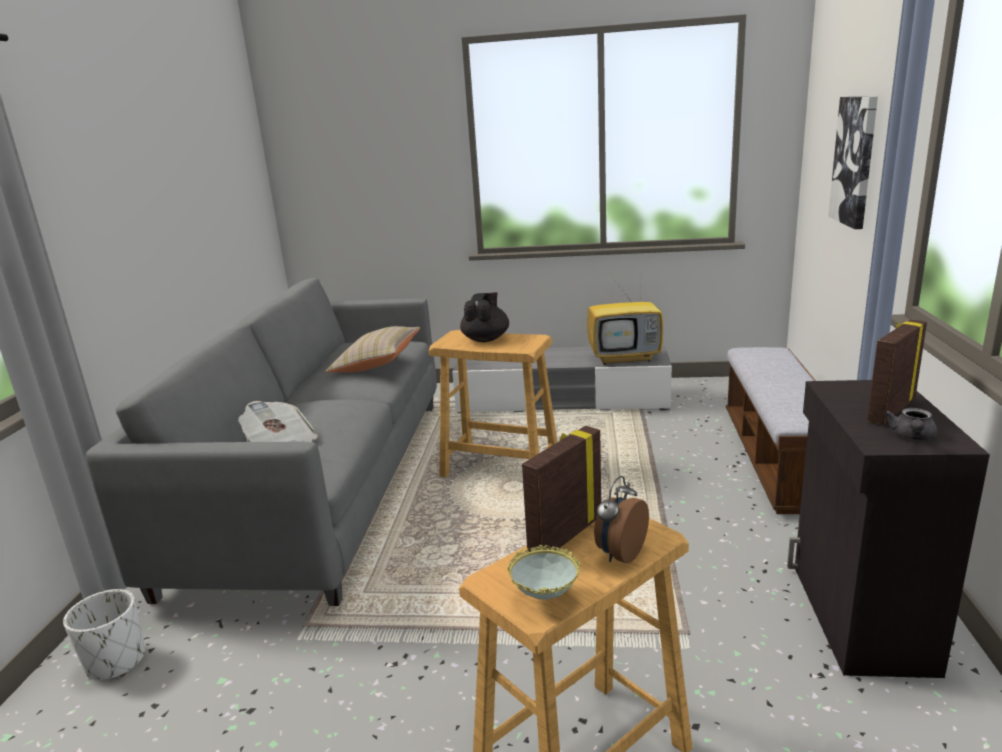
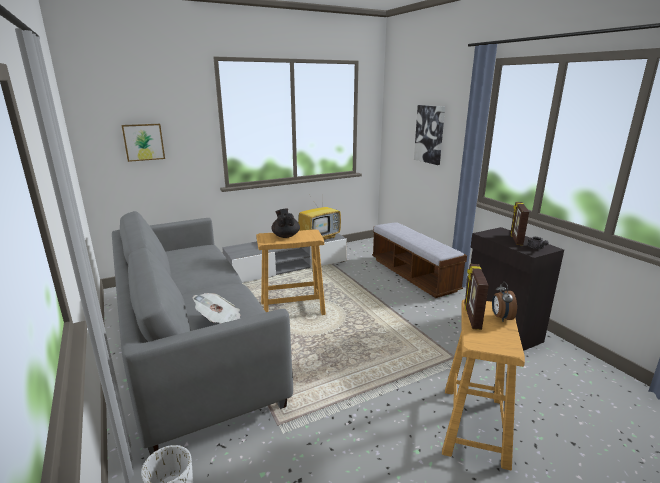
camera: 35 degrees left, 0 degrees up
beige pillow [325,326,420,373] -> none
bowl [507,545,581,600] -> none
none -> picture [122,124,165,162]

